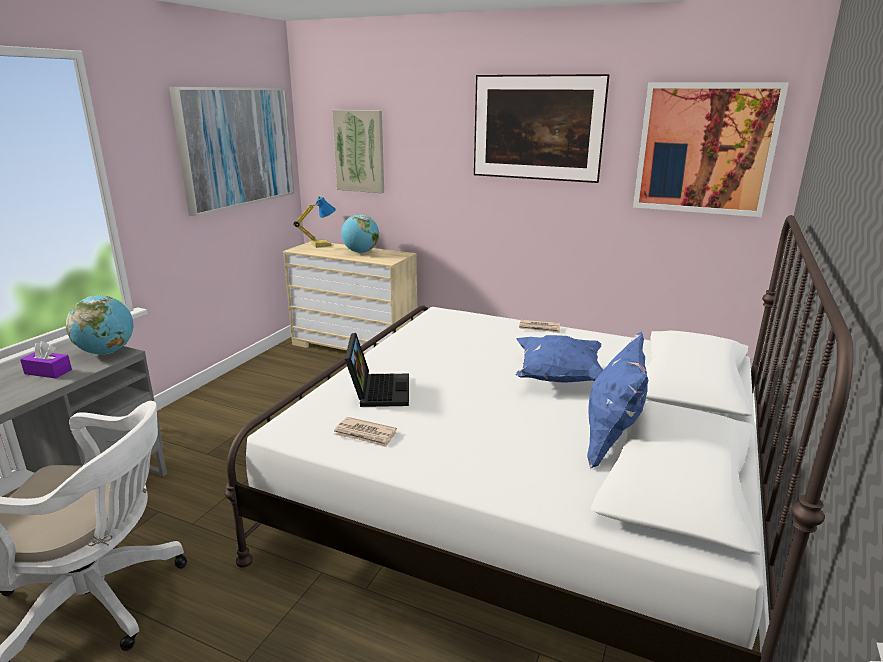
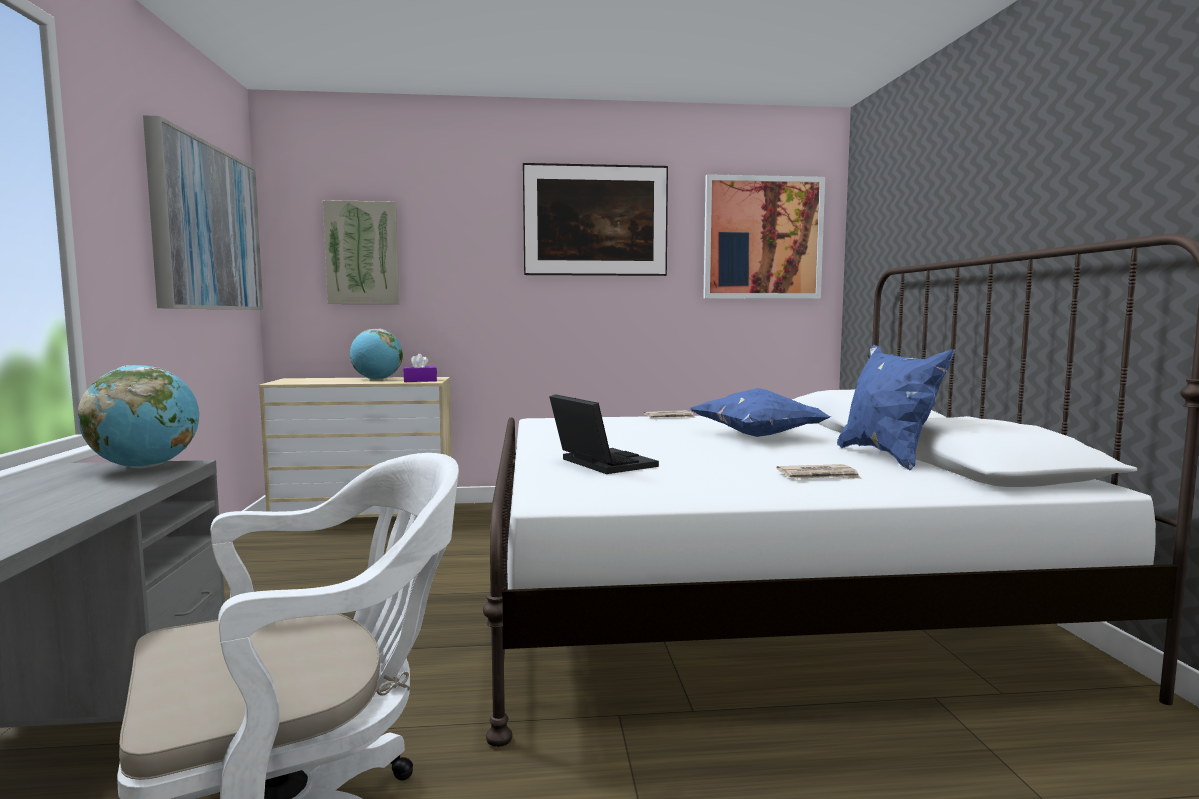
camera: 30 degrees left, 15 degrees down
purple tissue box [20,341,72,379] -> purple tissue box moved to [403,354,437,382]
table lamp [293,196,336,248] -> none
newspaper [334,417,397,447] -> newspaper moved to [777,464,862,479]

